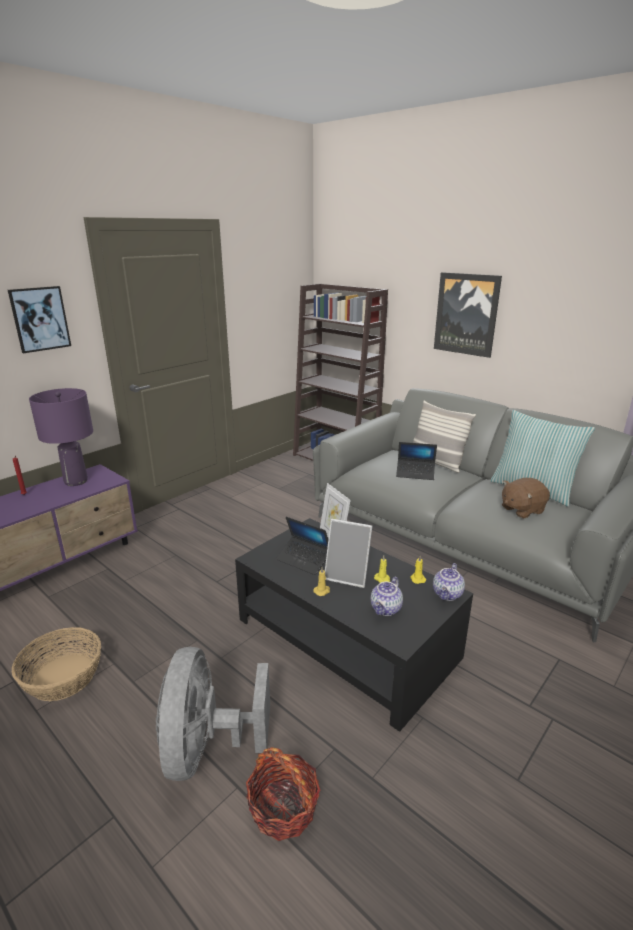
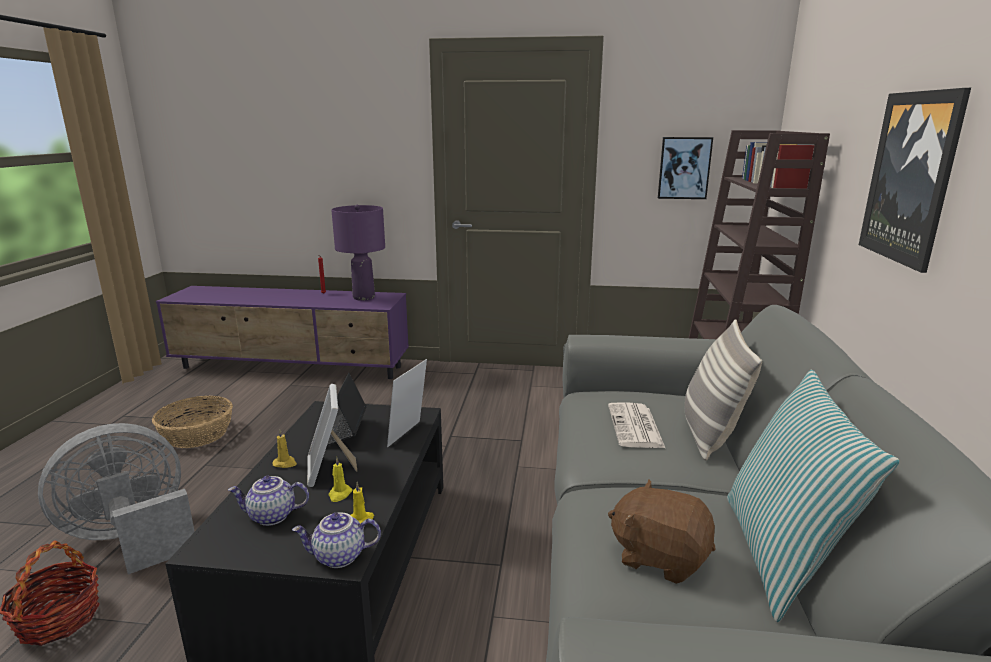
camera: 55 degrees right, 5 degrees down
picture [8,286,71,353] -> picture moved to [658,137,713,199]
laptop [396,442,437,480] -> newspaper [608,403,665,448]

